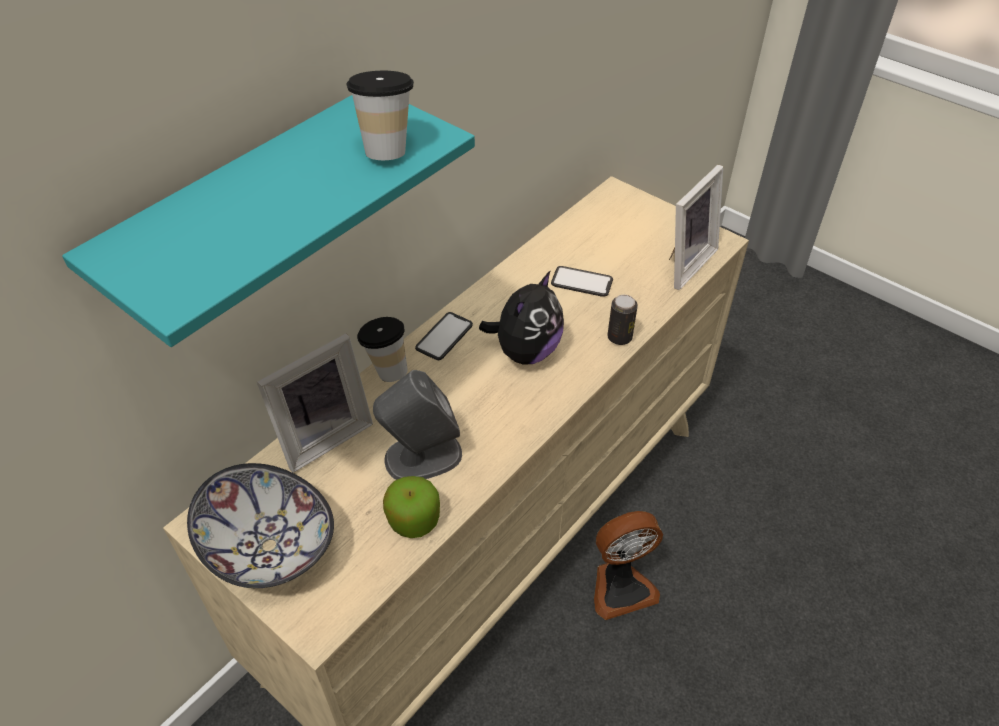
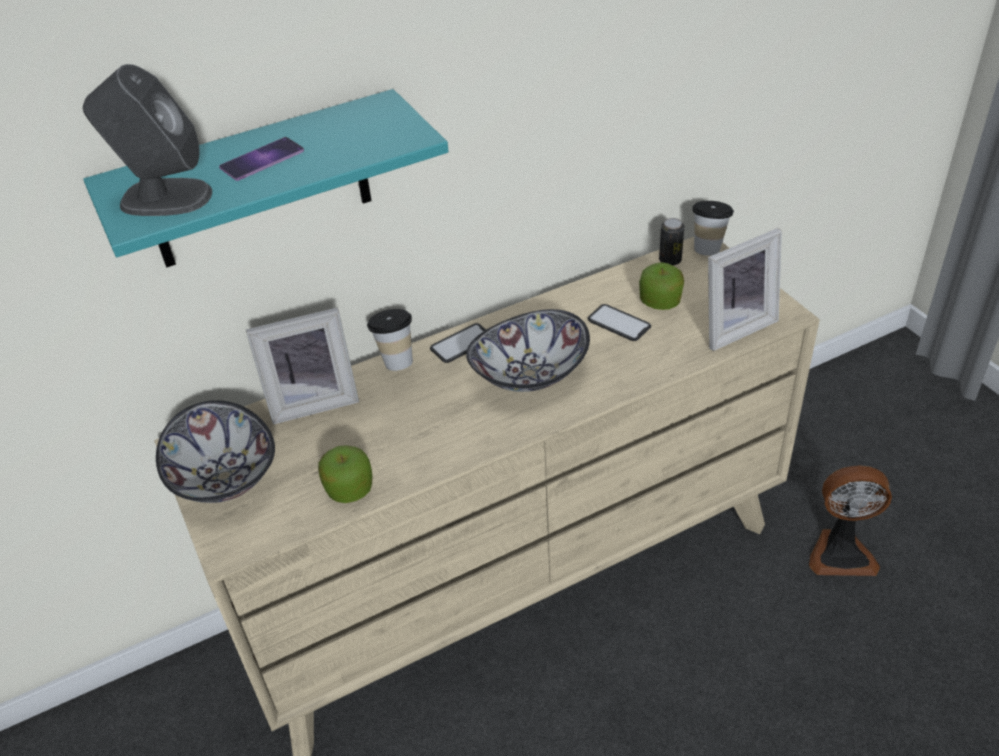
camera: 25 degrees right, 5 degrees down
cup [346,71,414,160] -> cup moved to [692,201,734,256]
grey speaker [373,370,462,480] -> grey speaker moved to [83,64,212,216]
plush toy [479,270,564,365] -> bowl [466,309,590,392]
fan [594,511,663,620] -> fan moved to [809,465,892,576]
can [607,295,638,345] -> can moved to [659,218,684,266]
none -> phone [219,137,304,181]
none -> apple [639,262,684,310]

